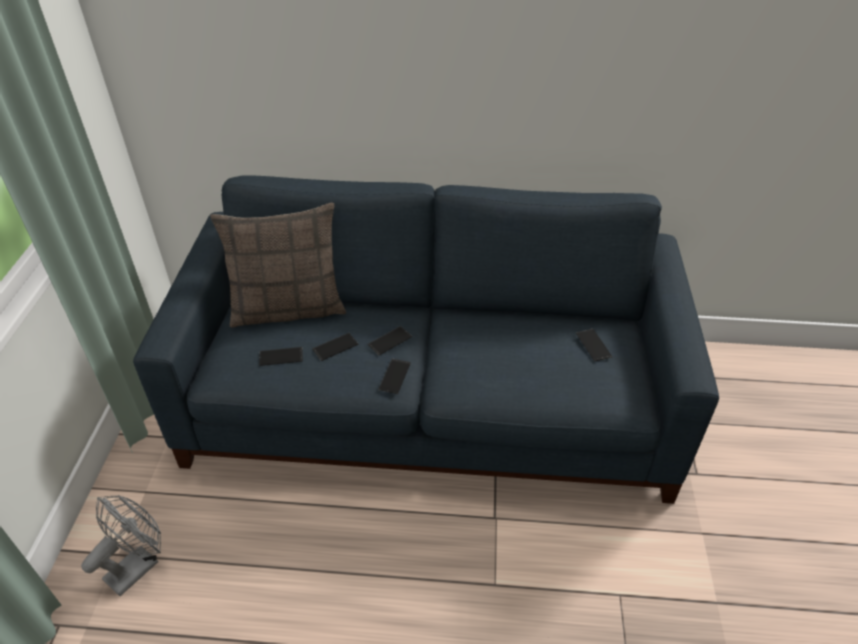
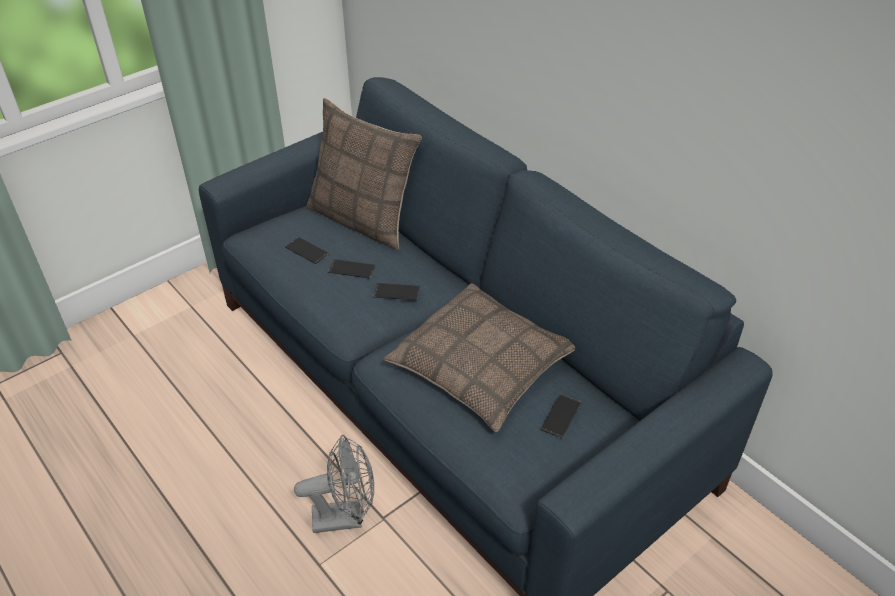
camera: 45 degrees right, 0 degrees up
grey fan [81,495,161,596] -> grey fan moved to [294,435,374,533]
phone [378,358,411,394] -> none
none -> pillow [384,283,575,432]

